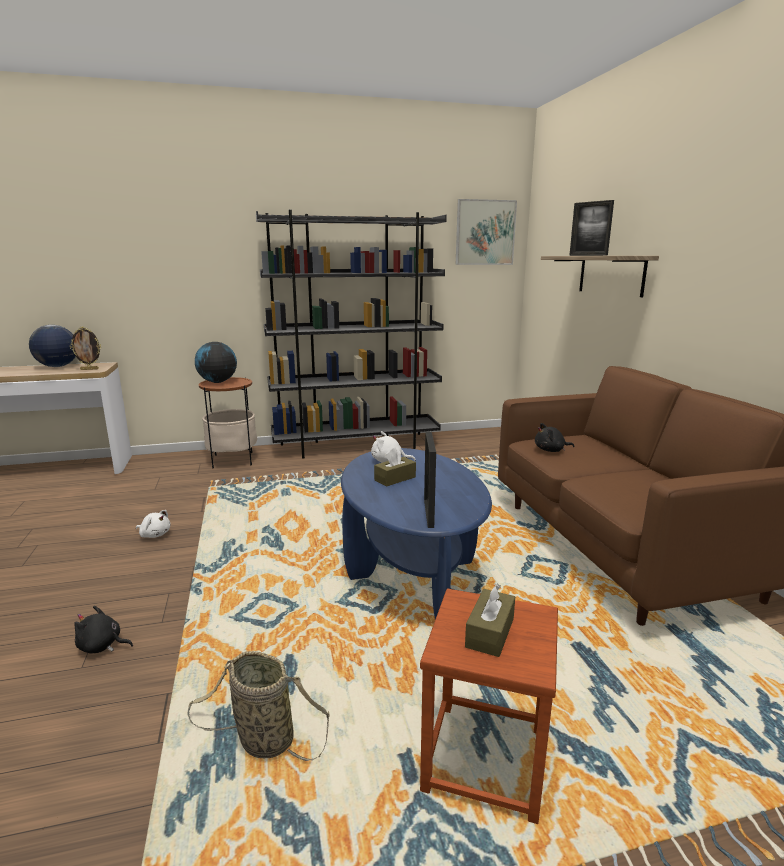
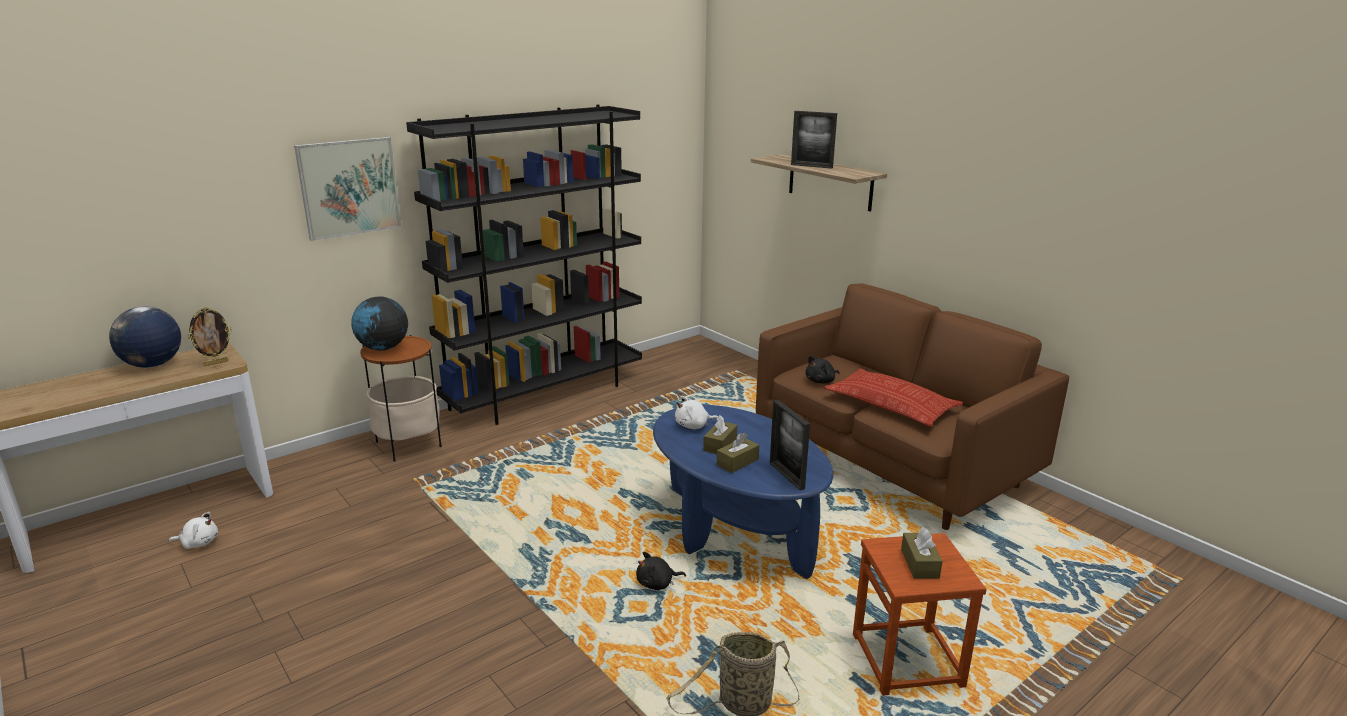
camera: 25 degrees left, 5 degrees up
black plush toy [74,606,133,654] -> black plush toy moved to [636,552,686,590]
white plush toy [136,510,170,538] -> white plush toy moved to [169,512,218,549]
picture [456,199,517,265] -> picture moved to [294,137,401,241]
none -> brown tissue box [717,433,759,473]
none -> pillow [824,368,963,427]

